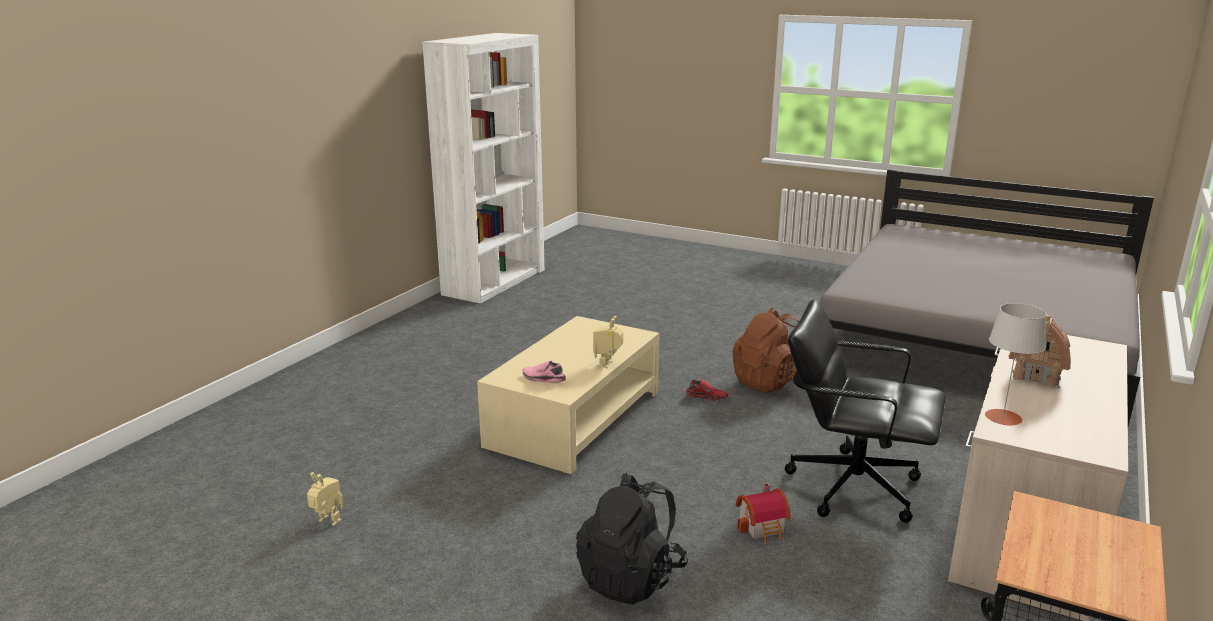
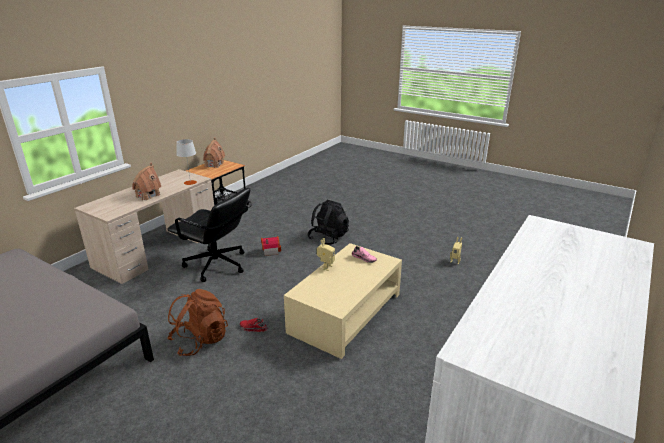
camera: 175 degrees left, 5 degrees up
none -> toy house [203,138,225,168]

